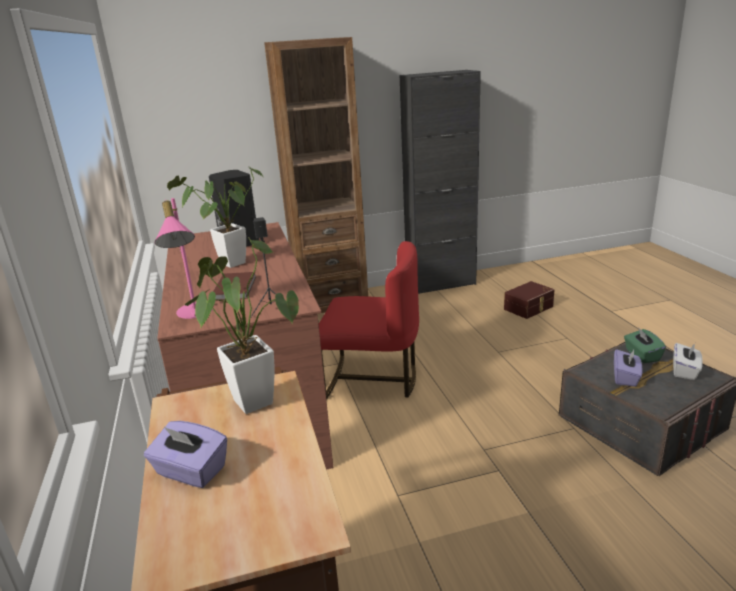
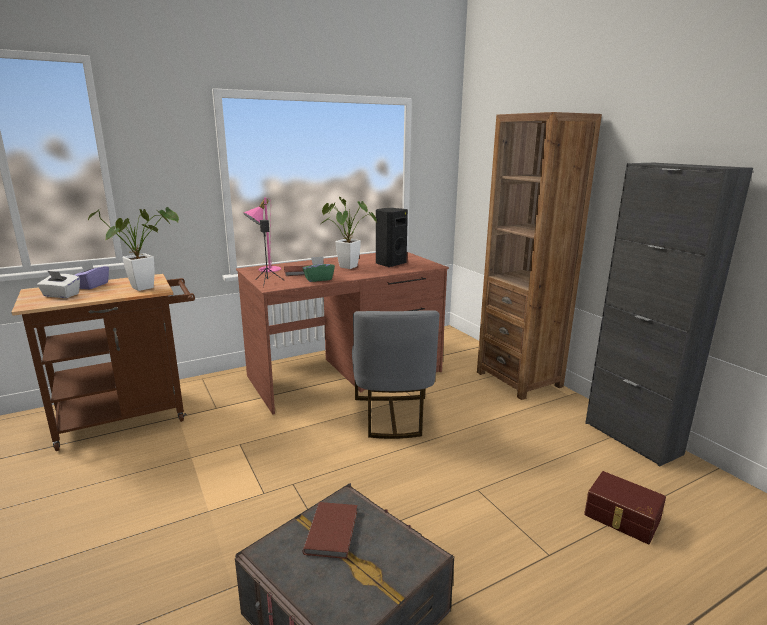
camera: 75 degrees right, 5 degrees down
red chair [319,241,419,400] -> grey chair [352,310,439,439]
purple tissue box [614,349,643,387] -> brown book [303,502,357,559]
green tissue box [624,327,666,363] -> green tissue box moved to [303,256,335,282]
white tissue box [673,343,703,380] -> white tissue box moved to [37,271,80,298]

